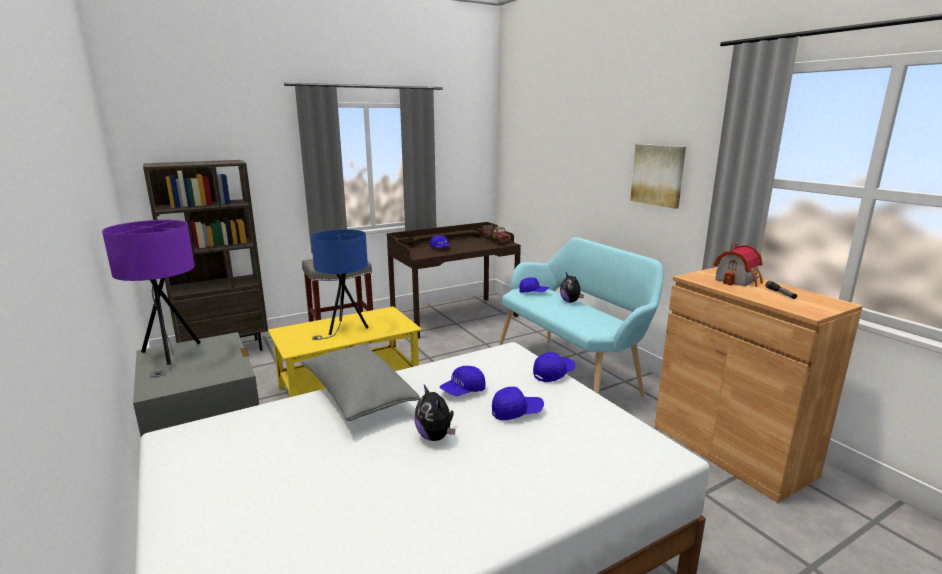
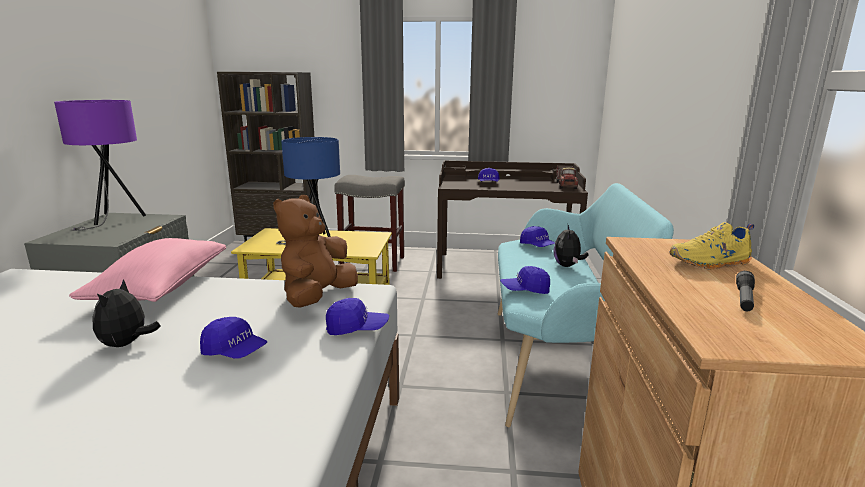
camera: 35 degrees right, 0 degrees up
grey pillow [302,345,420,421] -> pink pillow [69,238,226,302]
blue cap [440,366,485,396] -> blue cap moved to [500,266,550,294]
picture [630,144,686,209] -> none
toy house [713,242,763,287] -> yellow shoe [669,222,754,270]
none -> brown plush toy [273,195,358,308]

